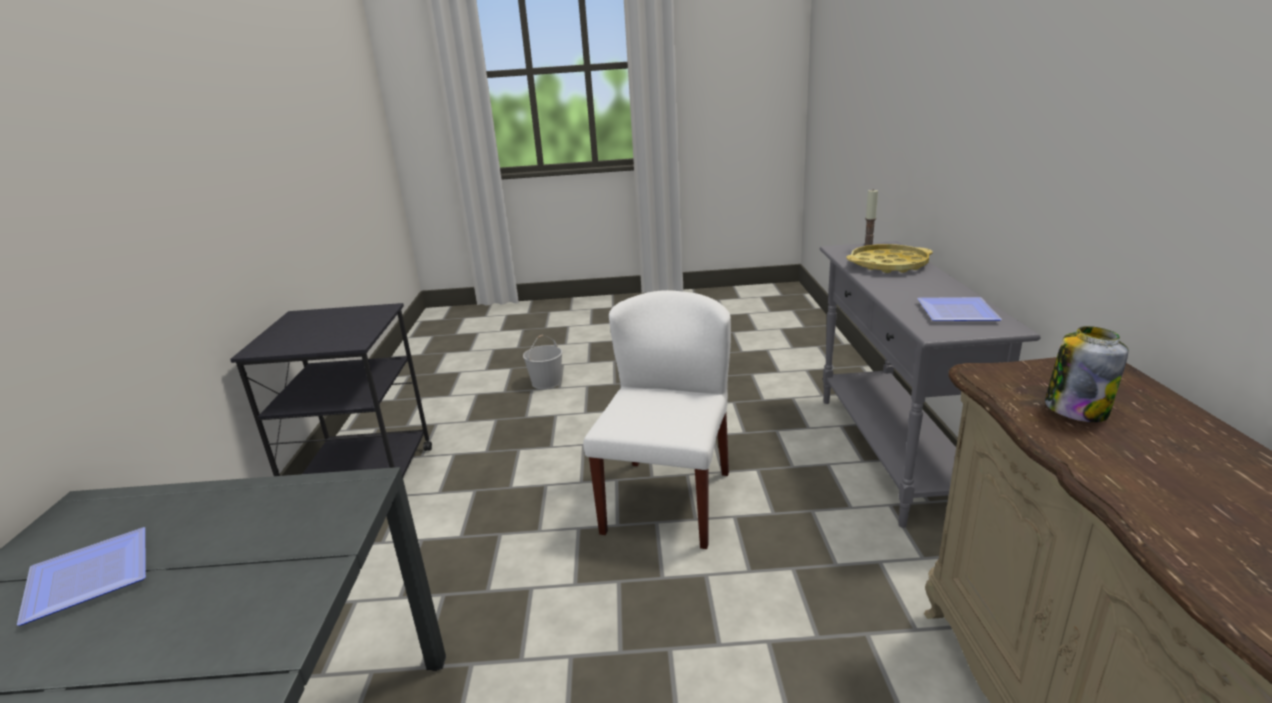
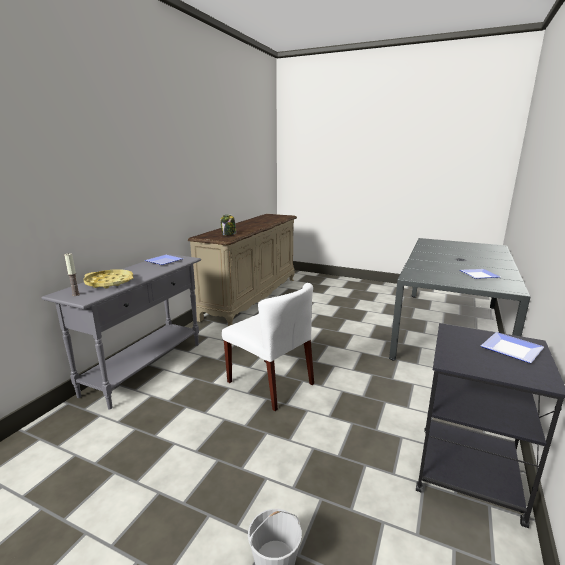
camera: 155 degrees left, 5 degrees down
white chair [583,290,731,549] -> white chair turned 90 degrees counterclockwise [222,283,314,411]
none -> plate [481,332,544,363]

